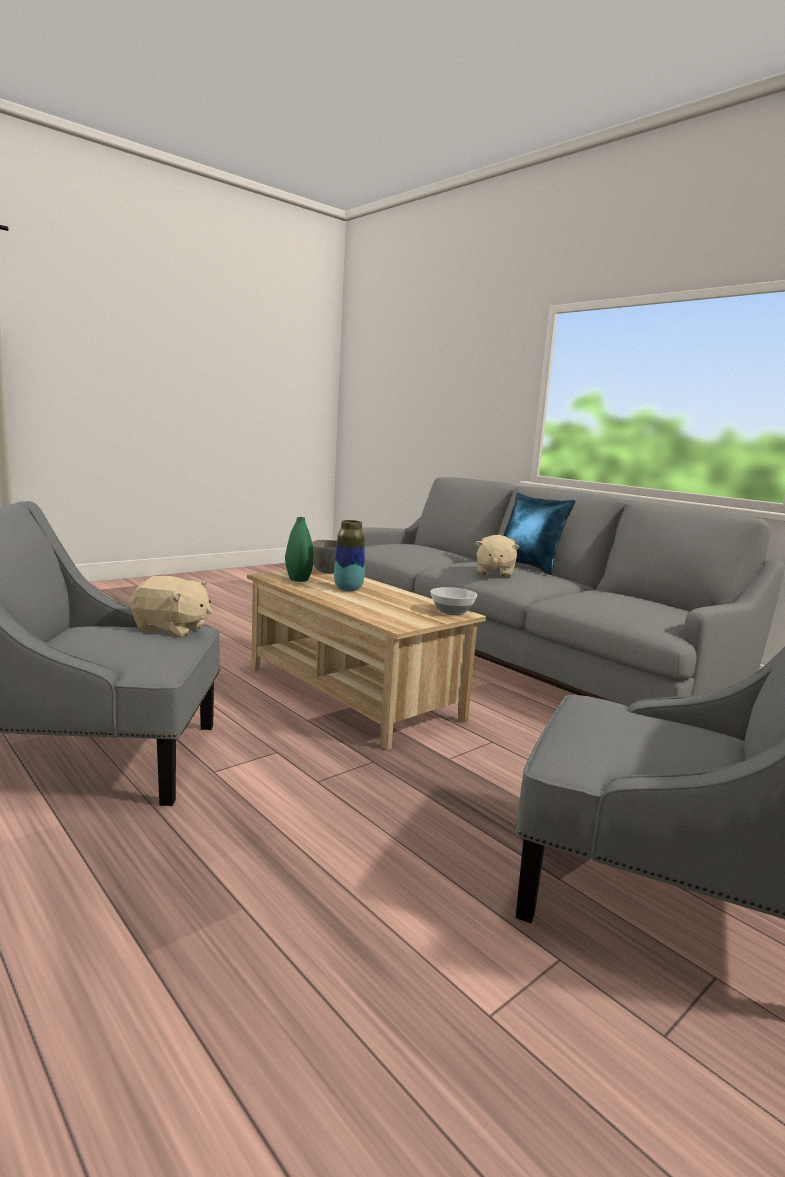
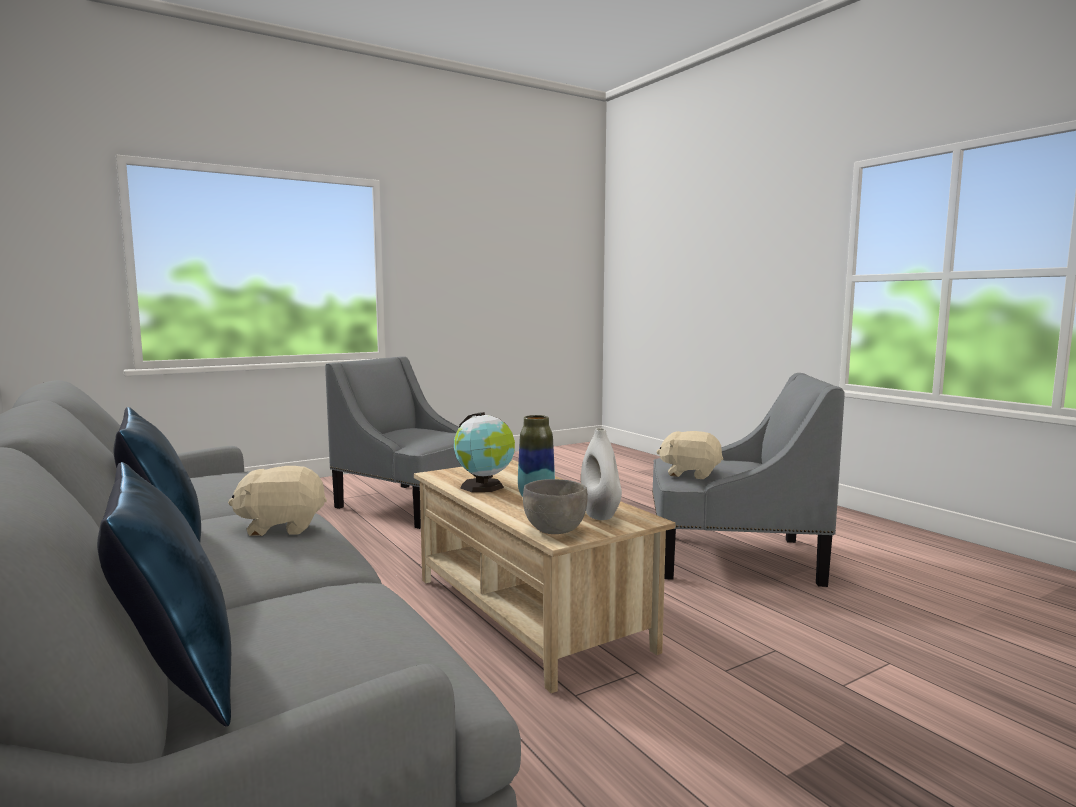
camera: 170 degrees left, 5 degrees down
green vase [285,517,314,582] -> white vase [581,428,622,520]
bowl [430,587,477,615] -> none
beige plush toy [475,535,520,577] -> beige plush toy turned 120 degrees counterclockwise [228,466,327,536]
none -> blue pillow [97,462,231,727]
none -> globe [454,412,515,492]

